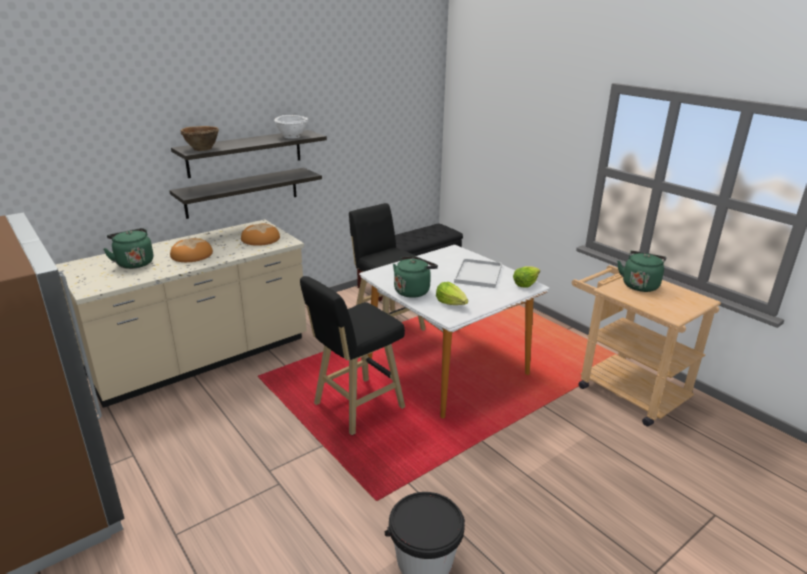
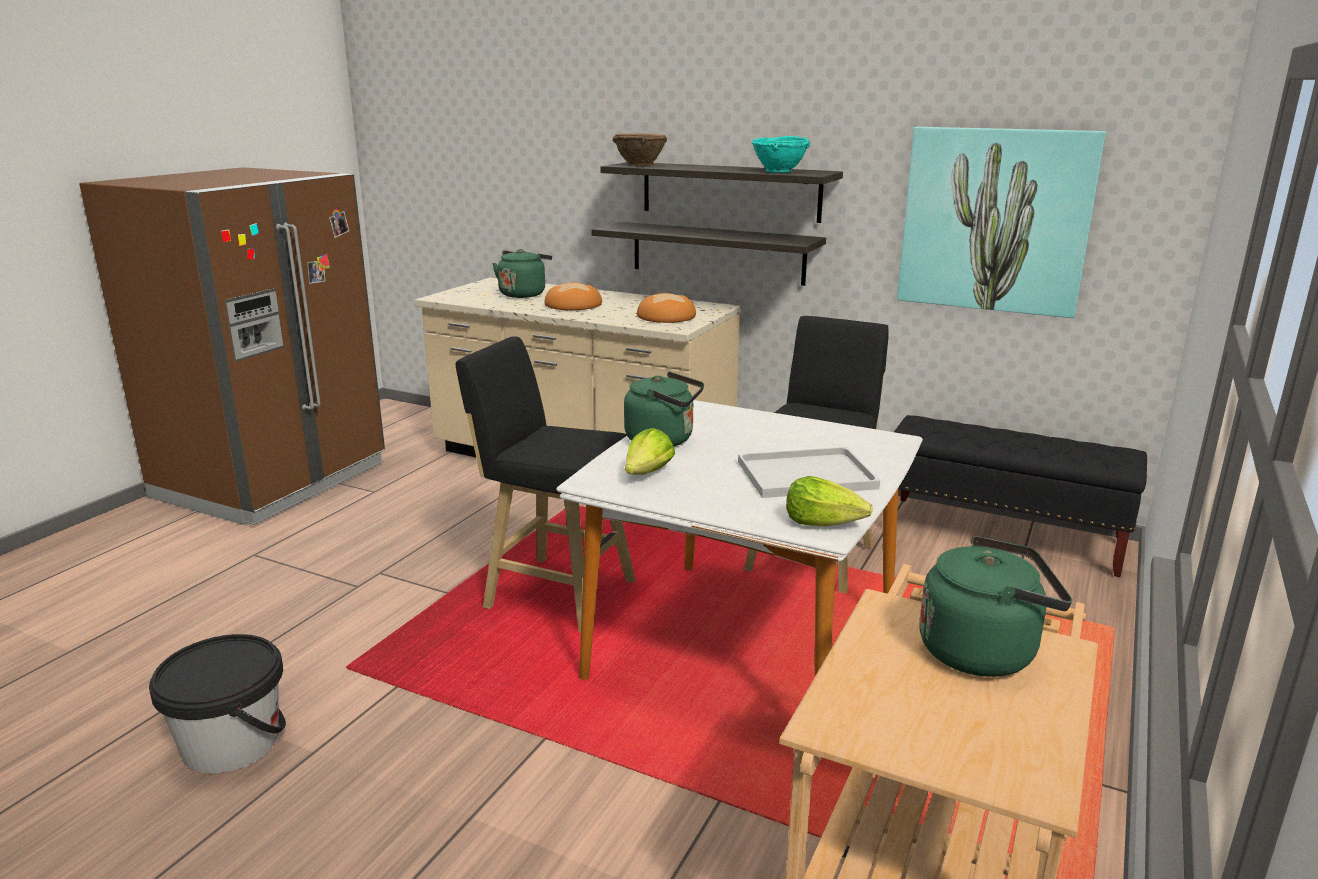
camera: 65 degrees right, 5 degrees down
white bowl [274,115,308,139] -> turquoise bowl [751,136,810,173]
none -> picture [897,127,1106,318]

